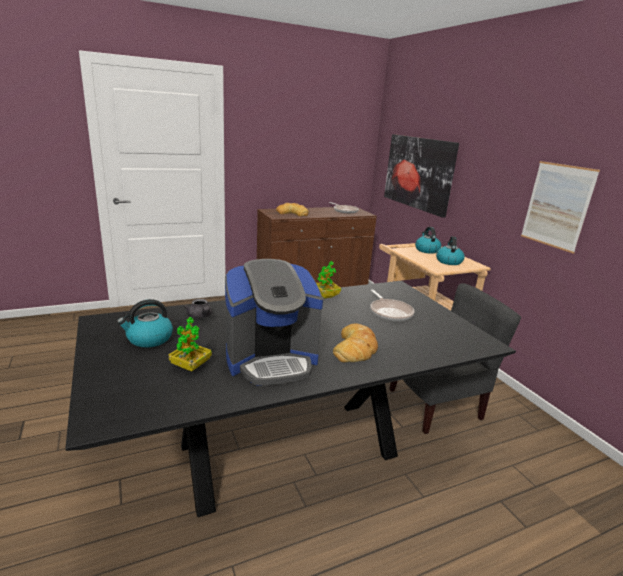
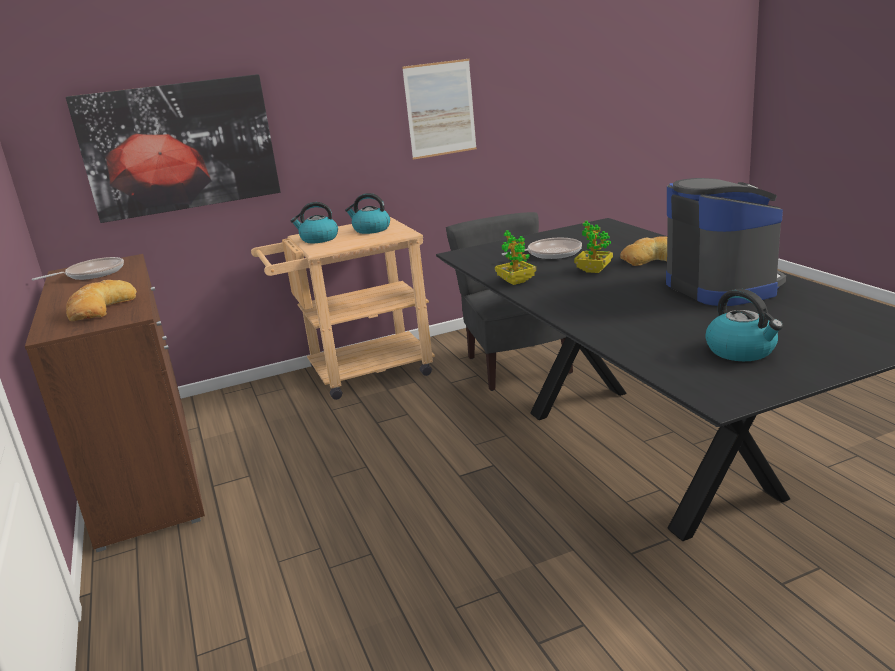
camera: 85 degrees left, 0 degrees up
potted plant [169,317,212,371] -> potted plant moved to [574,221,613,273]
grey teapot [184,299,212,318] -> none

